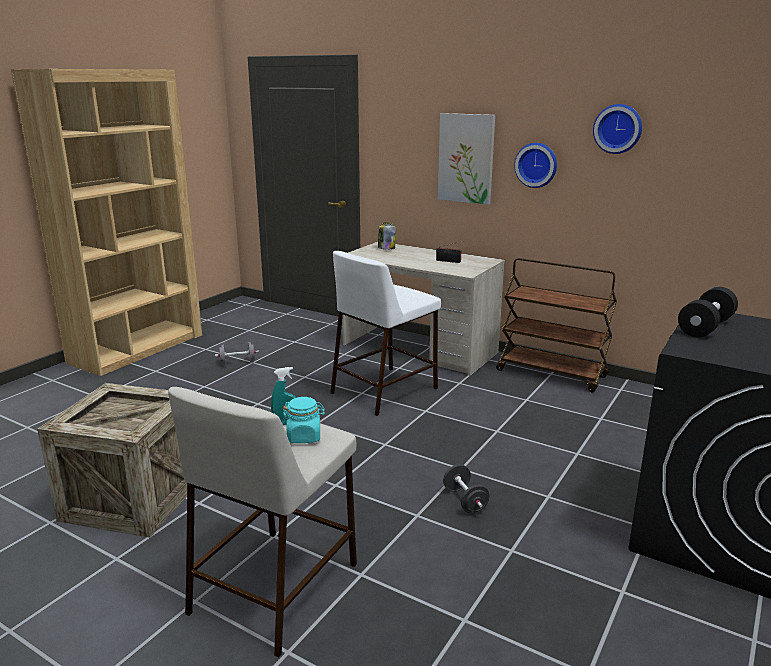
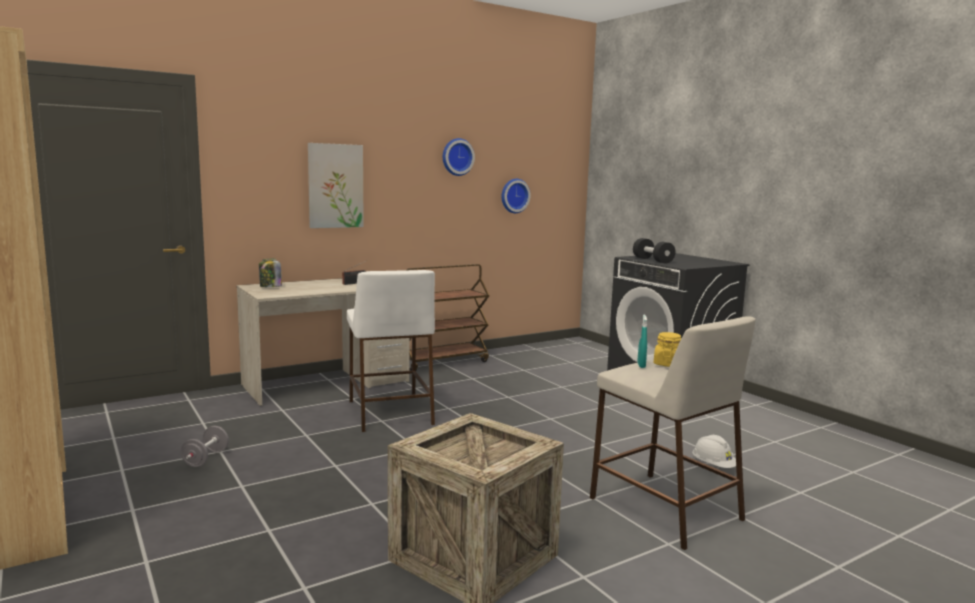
camera: 65 degrees left, 10 degrees down
turquoise jar [282,397,325,443] -> yellow jar [654,332,681,367]
black dumbbell [443,464,490,513] -> none
wall clock [514,143,557,188] -> wall clock moved to [502,179,531,213]
none -> white hard hat [692,435,736,468]

